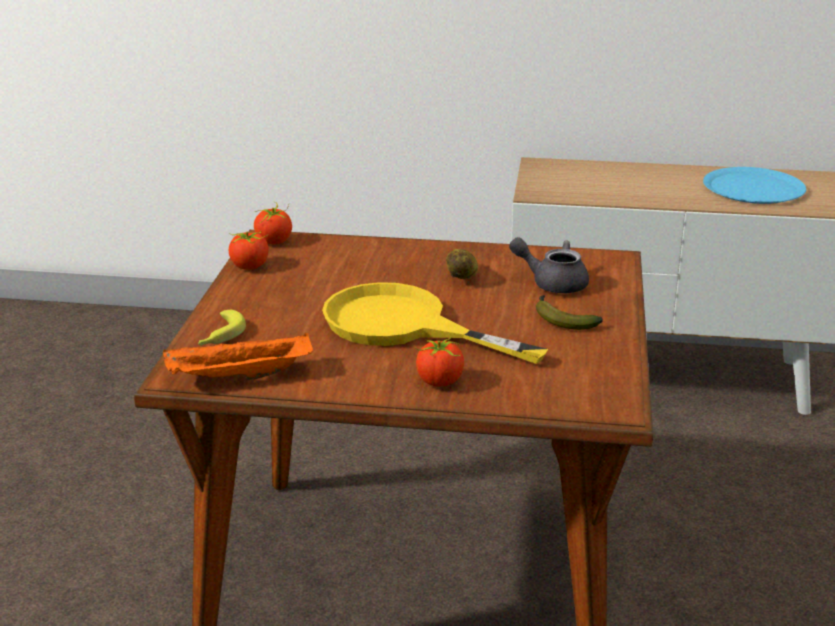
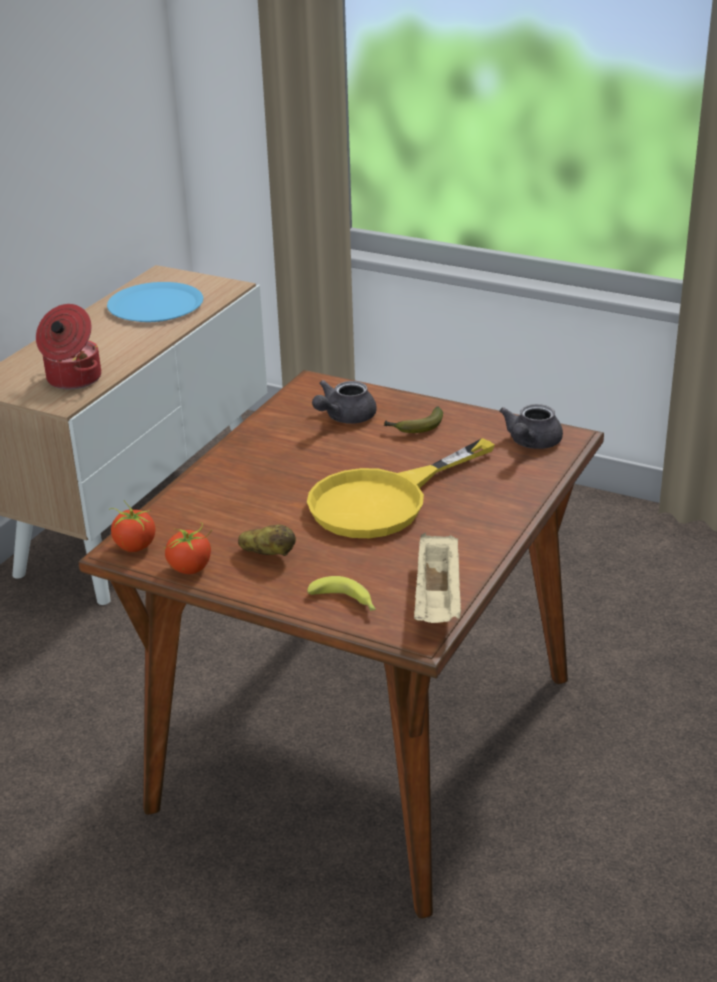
camera: 70 degrees left, 5 degrees up
orange tray [163,333,313,380] -> beige tray [414,533,461,623]
tomato [415,337,464,387] -> none
potato [446,249,478,279] -> potato moved to [238,524,296,556]
none -> cooking pot [36,304,101,389]
none -> grey teapot [499,404,563,449]

